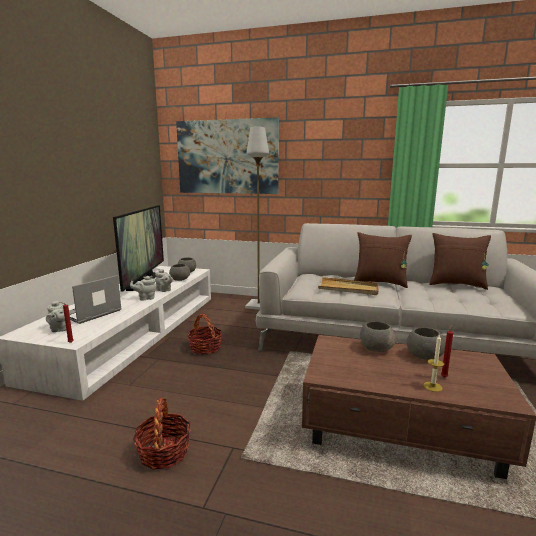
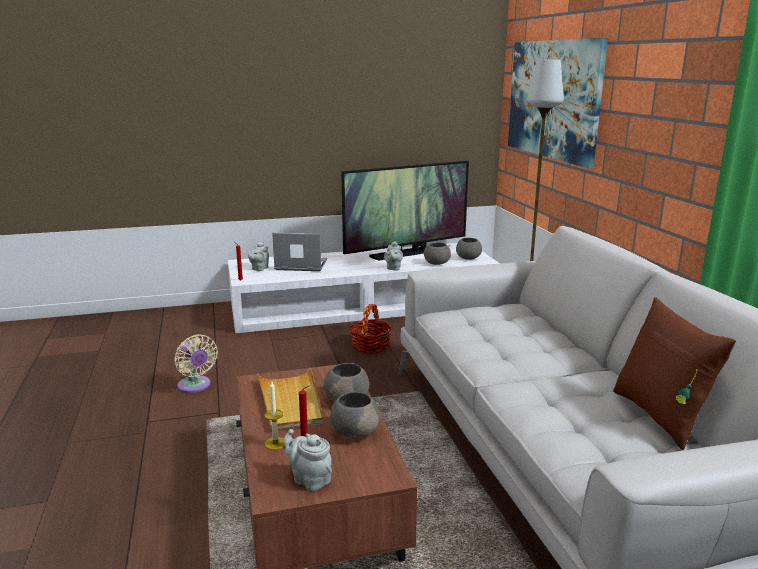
camera: 60 degrees right, 5 degrees up
grey teapot [130,276,157,301] -> grey teapot moved to [283,429,332,491]
basket [133,398,191,470] -> beige fan [174,334,218,393]
beige tray [318,277,378,295] -> beige tray moved to [257,368,324,431]
brown pillow [354,232,412,288] -> none

